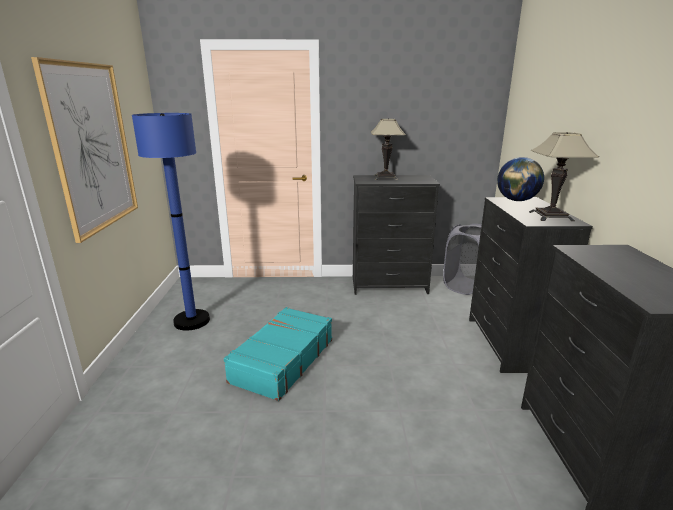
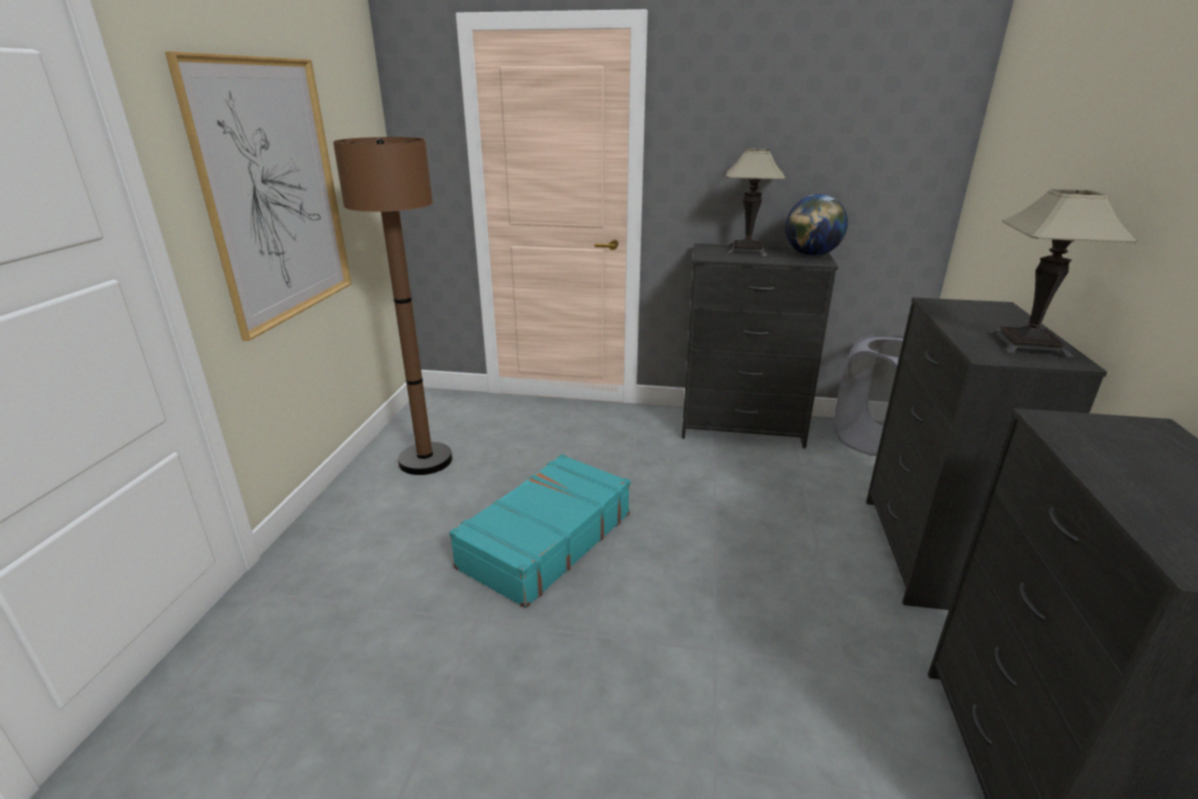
camera: 10 degrees right, 5 degrees up
blue floor lamp [132,113,210,331] -> brown floor lamp [333,137,452,475]
globe [497,157,544,201] -> globe moved to [785,194,848,256]

